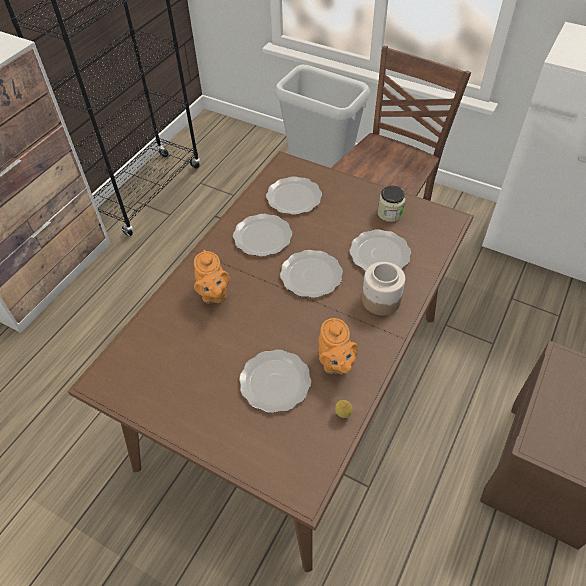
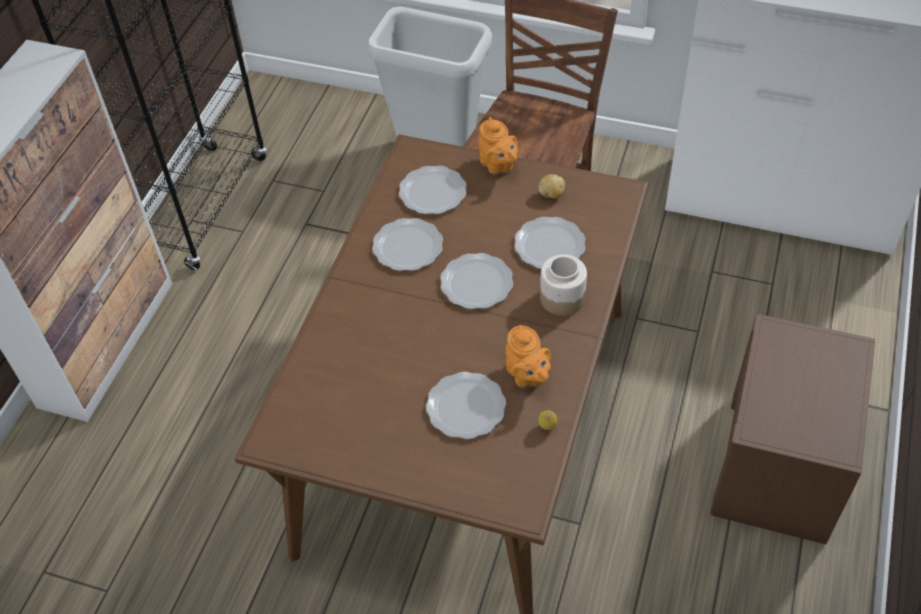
camera: 10 degrees left, 0 degrees up
orange teapot [194,250,230,303] -> orange teapot moved to [478,117,518,175]
jar [377,186,405,222] -> potato [538,174,565,199]

